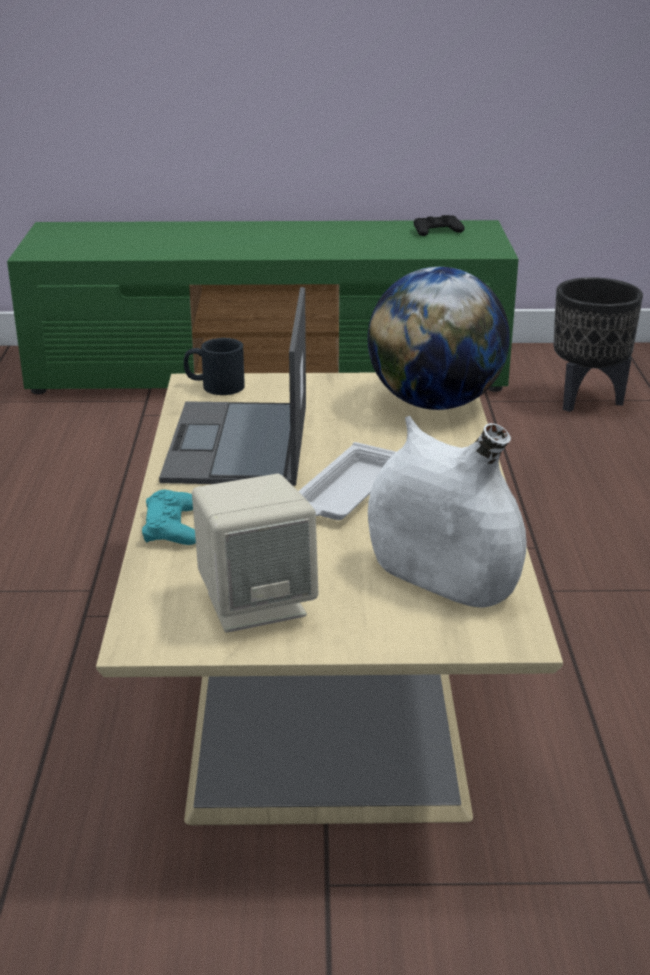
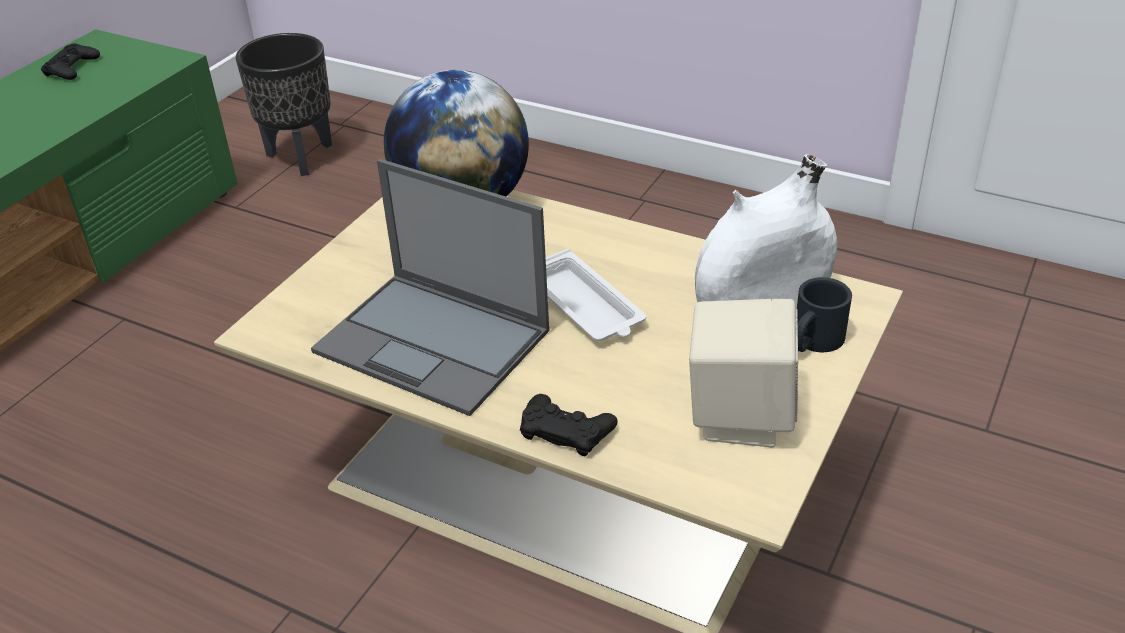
camera: 60 degrees left, 10 degrees up
turquoise game controller [142,490,196,545] -> black game controller [520,394,618,456]
black mug [184,338,245,395] -> black mug moved to [797,277,852,352]

